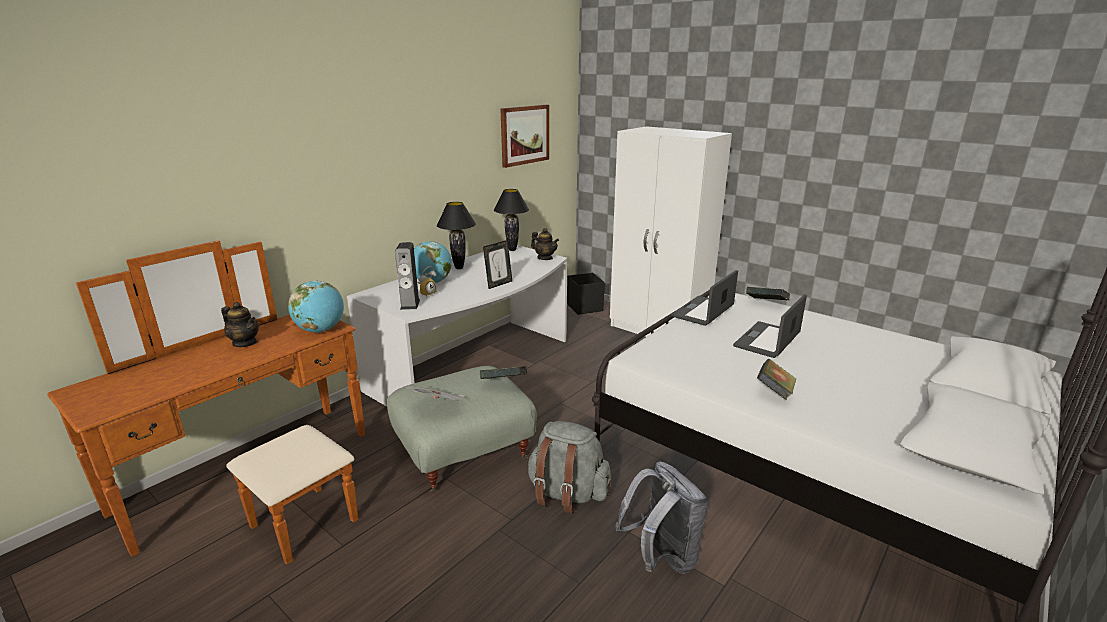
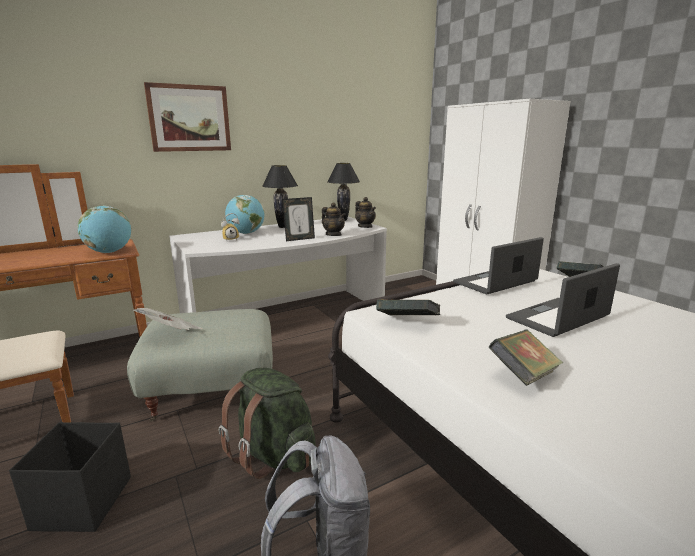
camera: 20 degrees right, 5 degrees down
teapot [221,302,259,347] -> teapot moved to [322,203,346,236]
speaker [395,242,420,310] -> none
book [480,366,527,379] -> book moved to [376,300,440,316]
picture [500,105,549,168] -> picture moved to [144,82,231,152]
grey backpack [528,421,611,514] -> green backpack [219,368,316,479]
black storage box [567,273,605,315] -> black storage box moved to [9,422,131,532]

